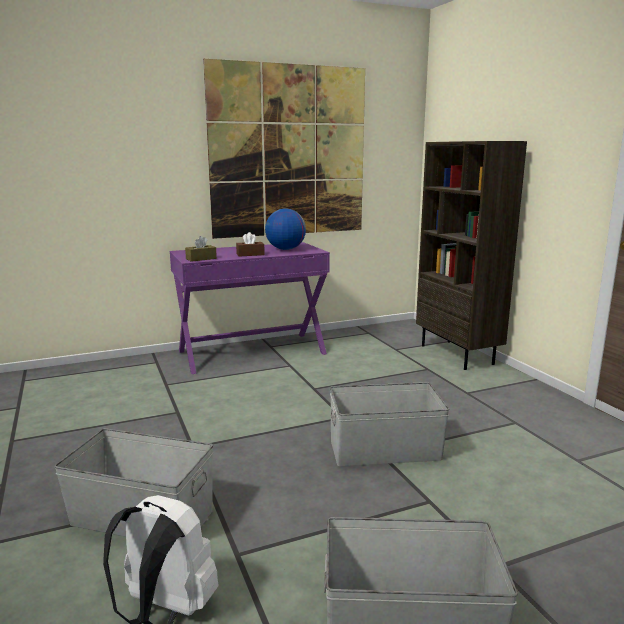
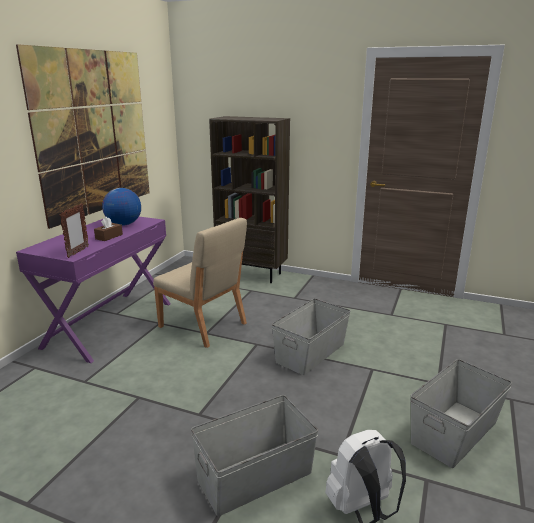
camera: 45 degrees left, 5 degrees up
brown tissue box [185,236,217,262] -> picture frame [60,203,89,258]
none -> beige chair [153,218,247,348]

